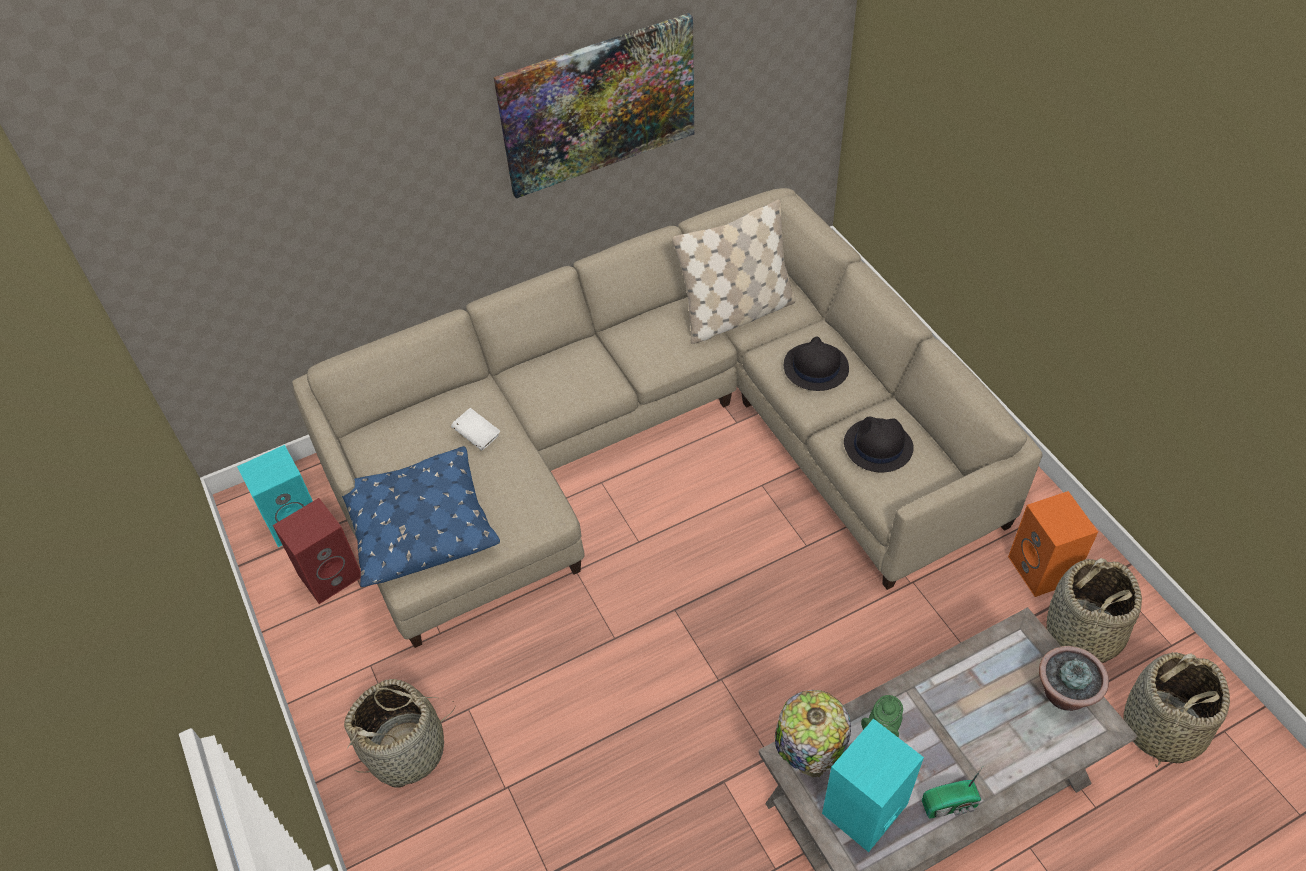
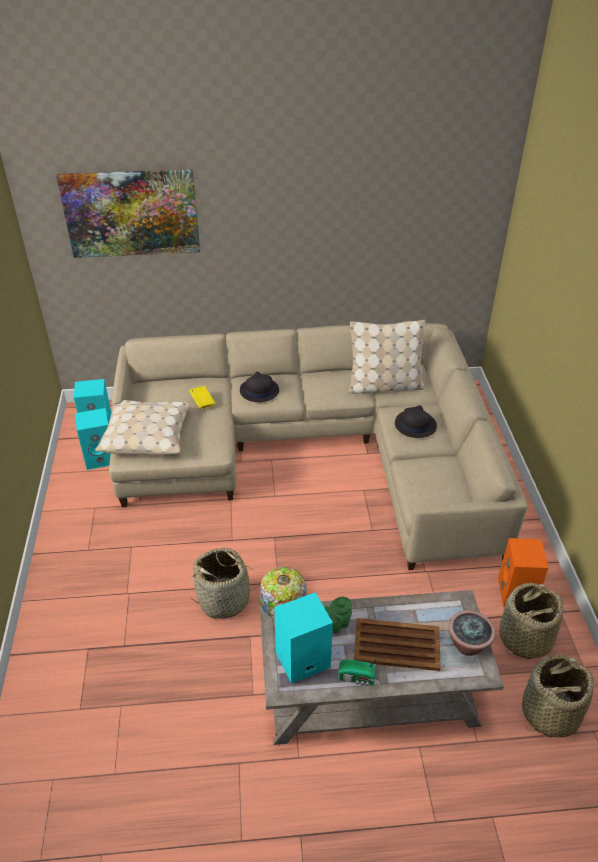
camera: 20 degrees right, 10 degrees down
red speaker [273,498,361,604] -> turquoise speaker [75,408,111,470]
blue pillow [342,446,500,587] -> beige pillow [95,400,190,455]
basket [344,679,456,788] -> basket moved to [190,548,261,618]
white book [451,408,501,451] -> yellow book [189,386,215,409]
picture [494,13,694,198] -> picture moved to [56,169,200,258]
black hat [844,416,914,472] -> black hat moved to [240,372,279,402]
none -> brown tray [354,618,441,671]

